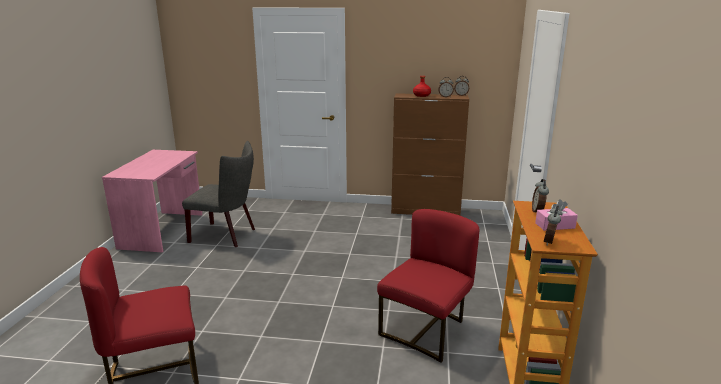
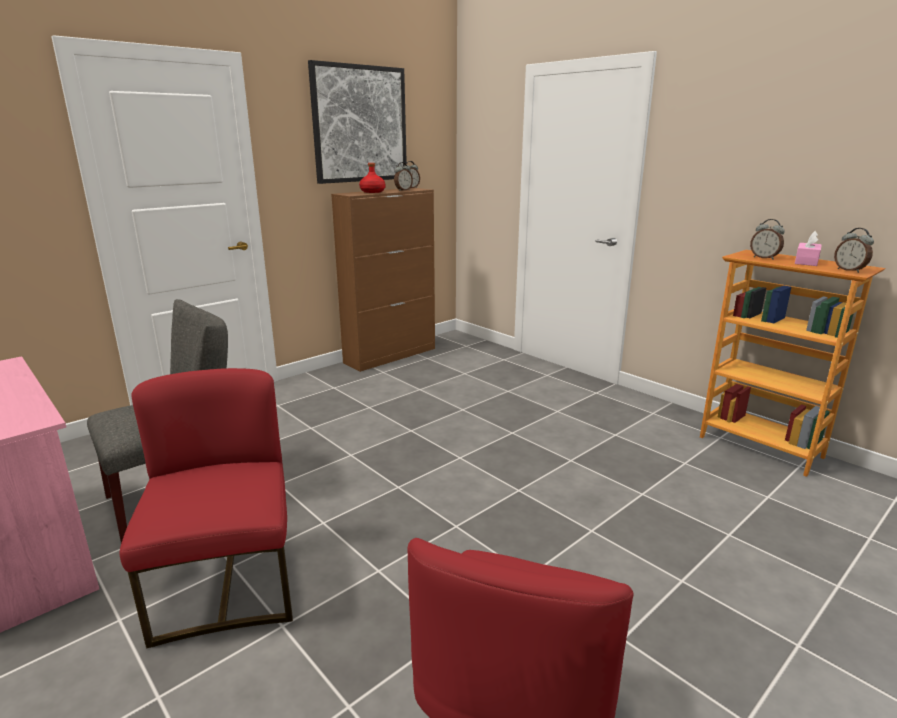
camera: 50 degrees left, 0 degrees up
red chair [377,209,480,363] -> red chair moved to [119,368,293,648]
none -> picture [308,60,407,184]

